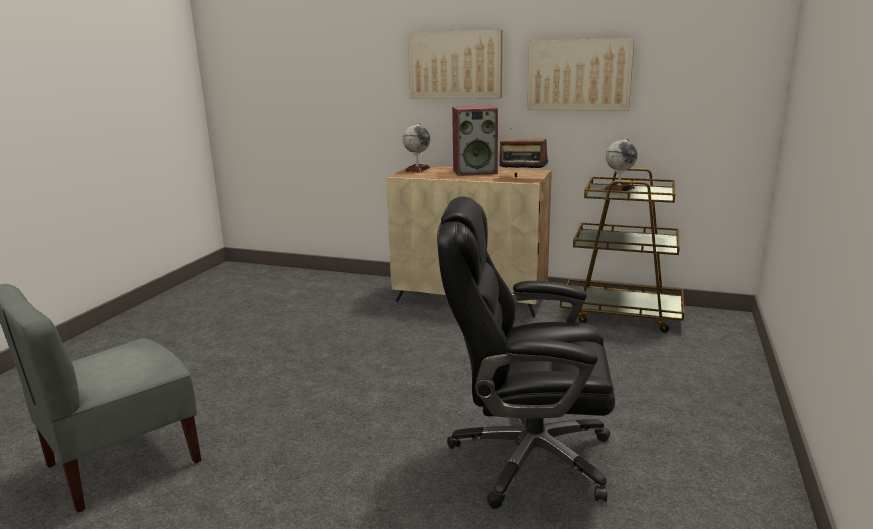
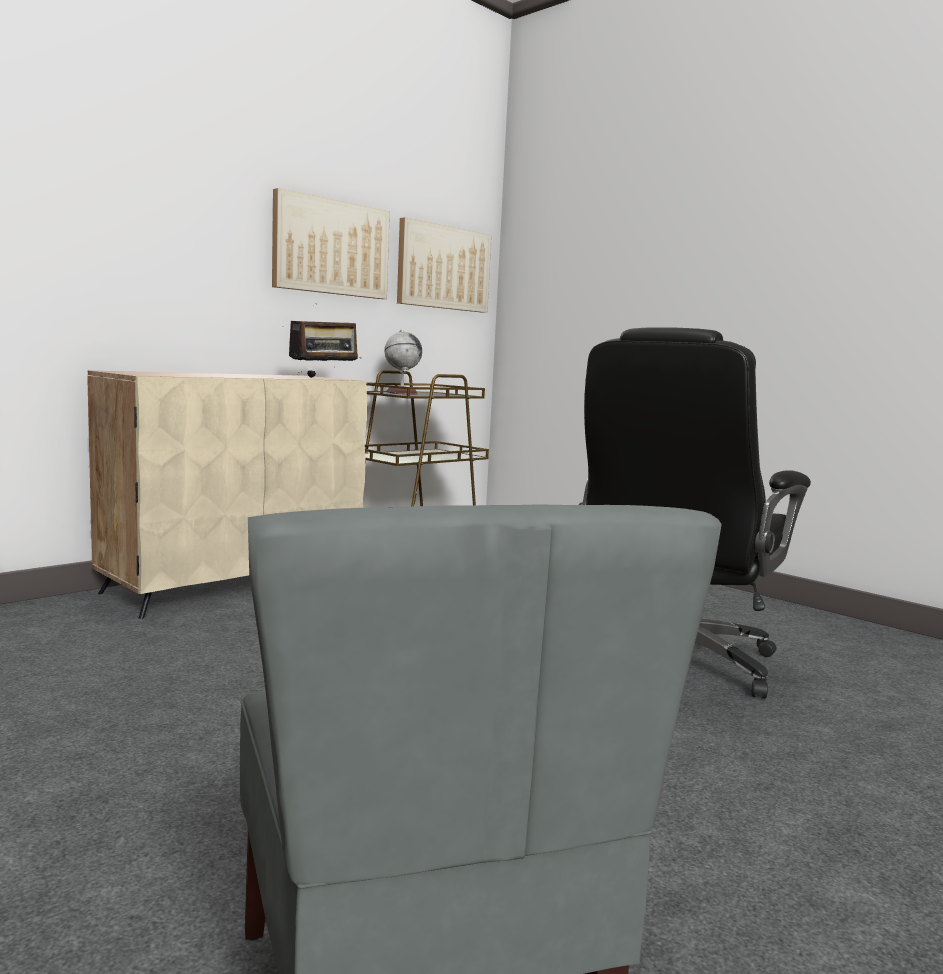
camera: 65 degrees left, 10 degrees down
globe [403,123,430,173] -> none
picture [408,30,502,98] -> picture moved to [397,217,491,313]
speaker [452,106,498,176] -> none

